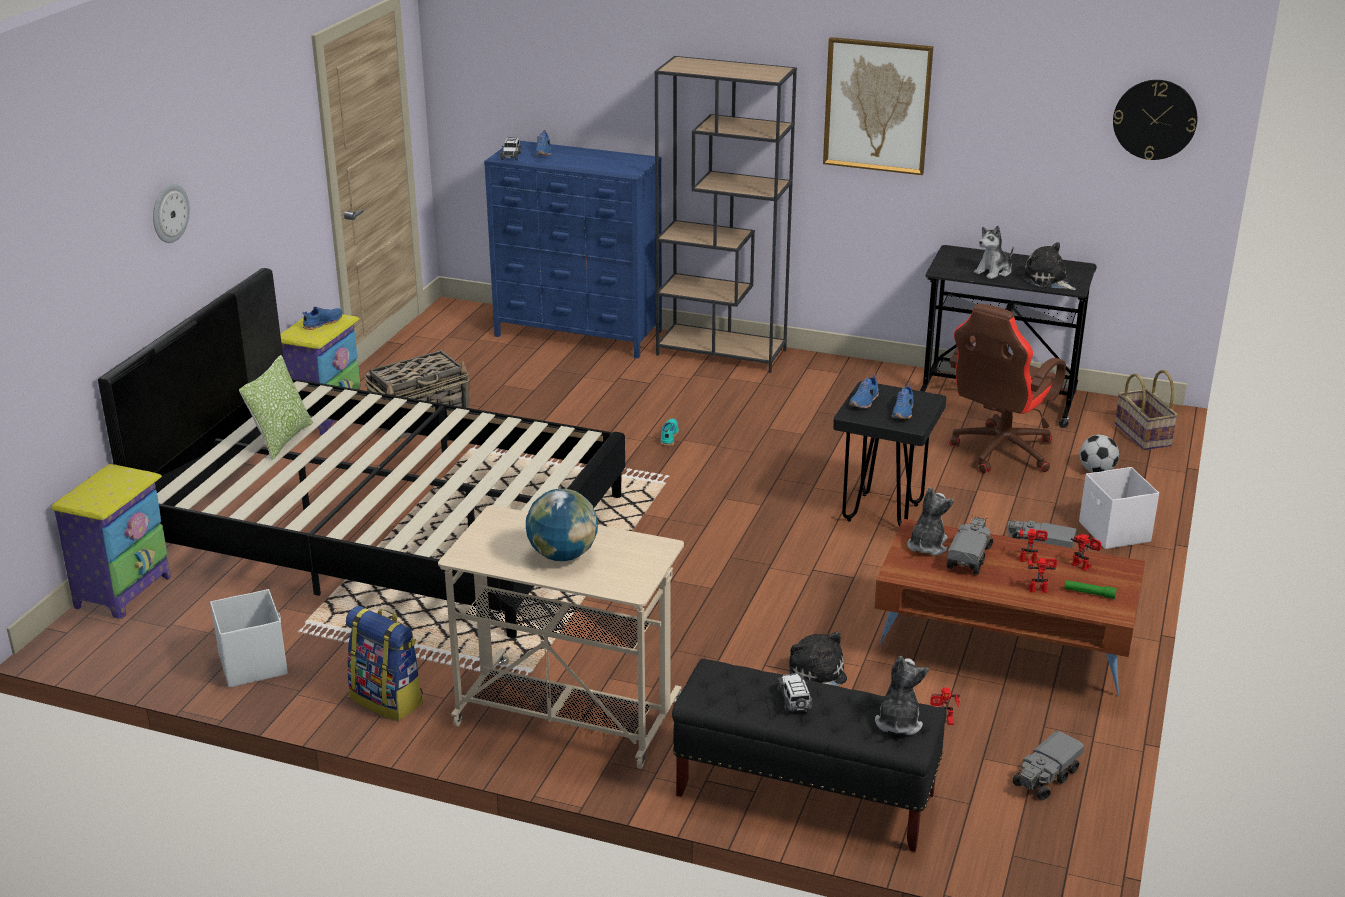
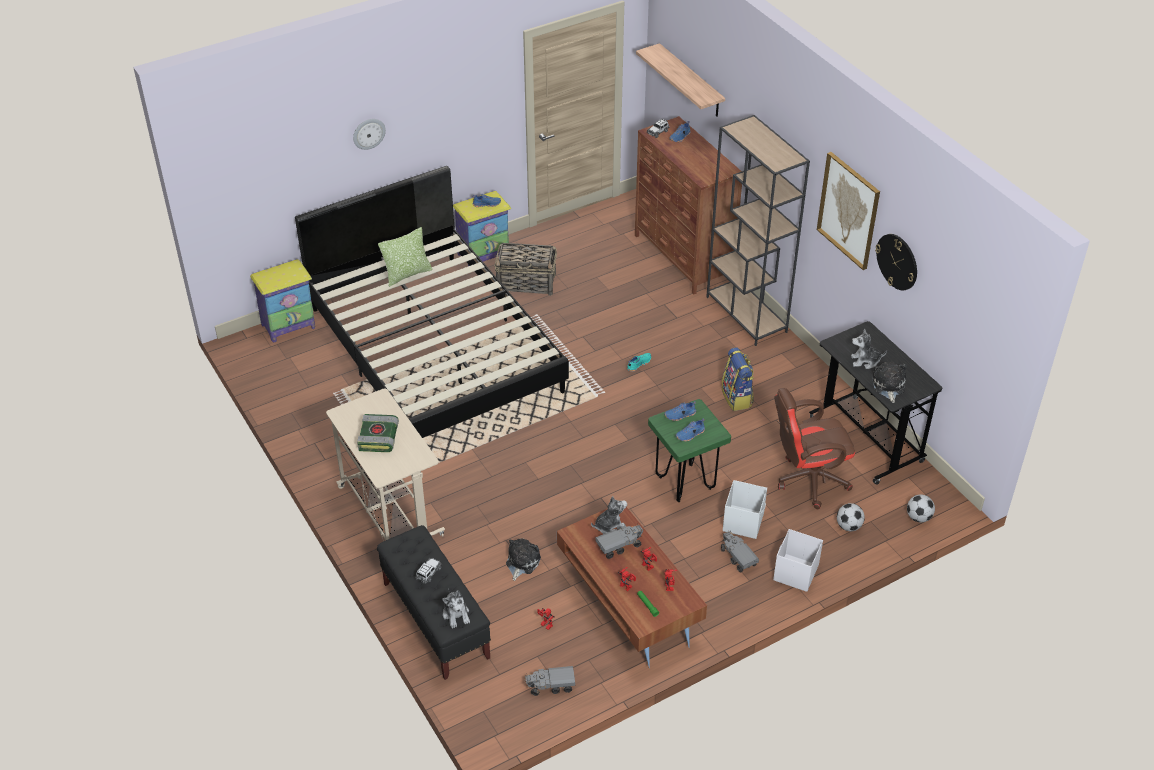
camera: 40 degrees right, 15 degrees up
white storage box [210,589,288,688] -> white storage box moved to [723,480,767,539]
backpack [346,606,423,721] -> backpack moved to [722,348,754,411]
blue dresser [484,141,662,359] -> brown dresser [635,116,742,295]
globe [526,489,598,561] -> book [357,414,399,452]
black stool [833,381,946,527] -> green stool [648,399,731,502]
plush toy [875,656,929,735] -> plush toy turned 105 degrees clockwise [442,588,470,628]
wall clock [1113,80,1197,160] -> wall clock moved to [875,234,917,290]
basket [1115,370,1178,450] -> football [907,494,935,522]
none -> shelf [636,43,725,117]

